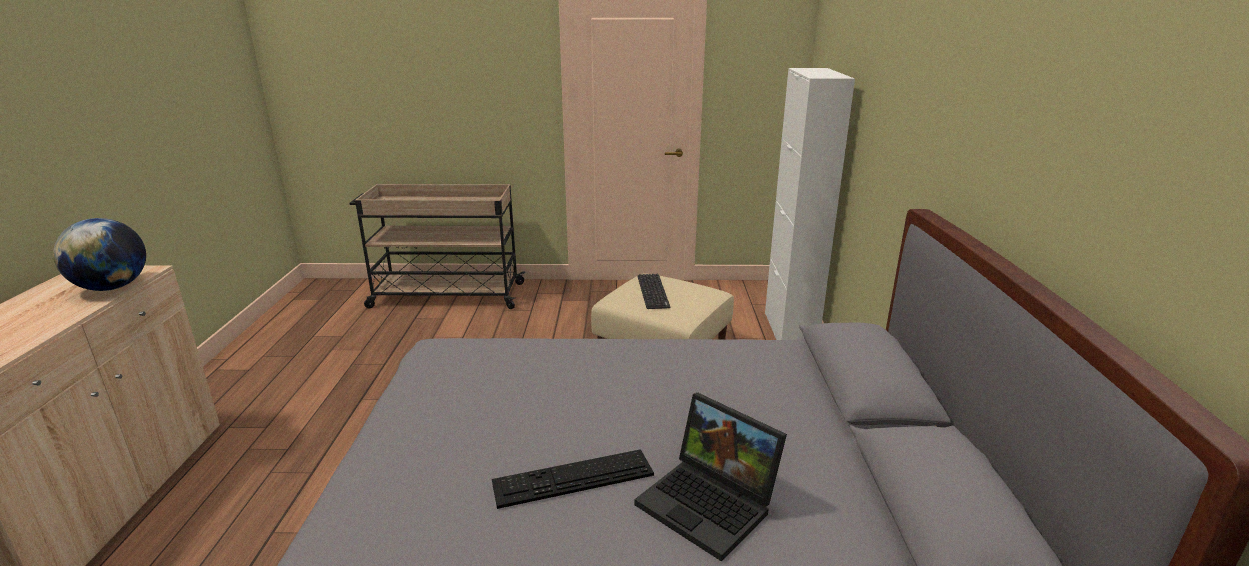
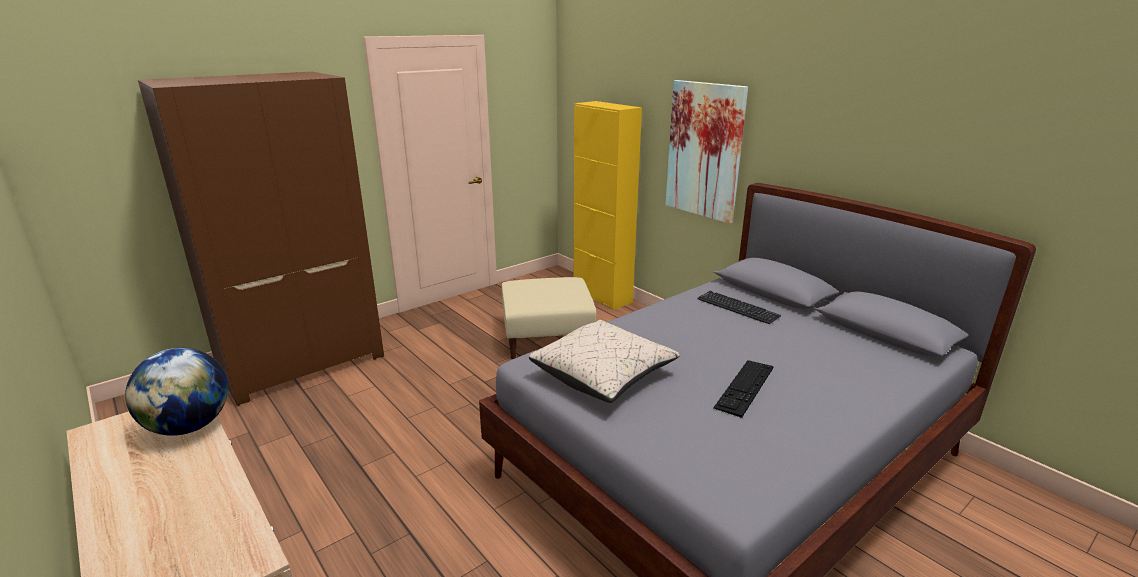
camera: 40 degrees left, 0 degrees up
beige cart [350,184,526,309] -> brown wardrobe [138,72,384,406]
laptop [634,393,787,562] -> none
keyboard [637,274,671,309] -> keyboard moved to [697,291,781,324]
white cabinet [765,68,855,340] -> yellow cabinet [574,101,642,310]
none -> beige pillow [529,320,680,403]
none -> picture [665,80,748,224]

